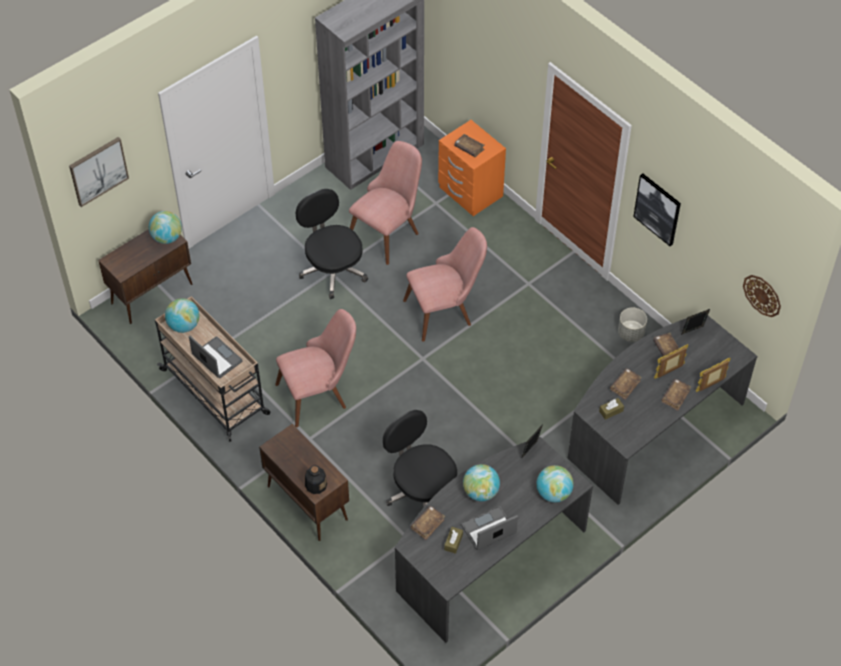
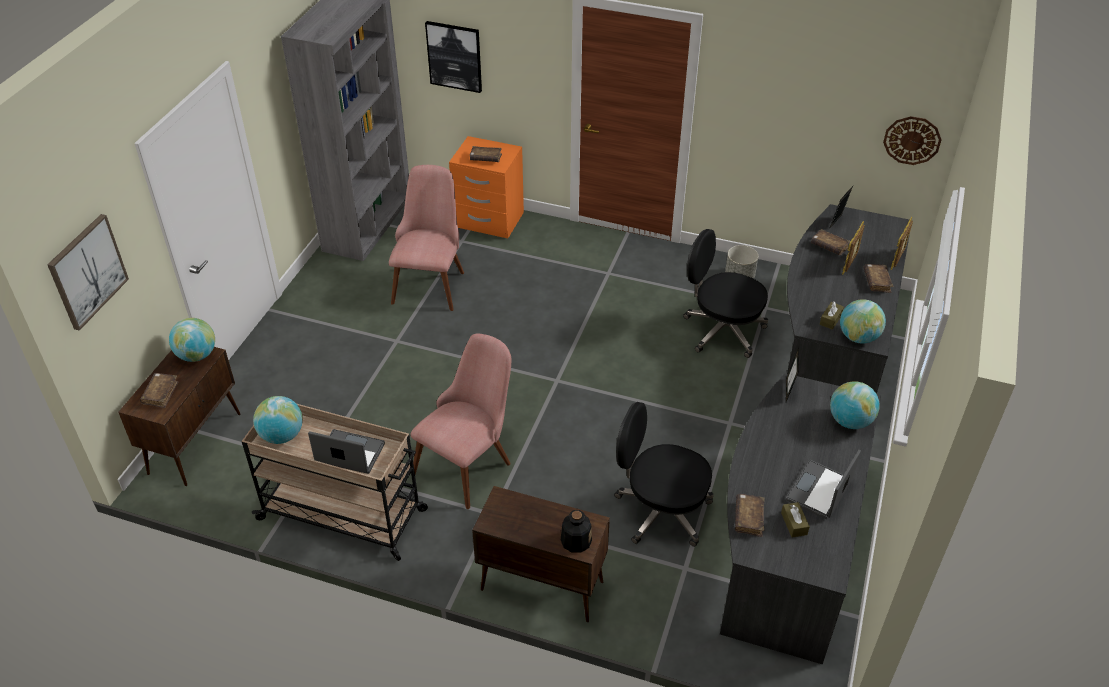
camera: 30 degrees left, 10 degrees down
black office chair [296,189,368,299] -> black office chair moved to [683,229,768,358]
pink chair [403,227,487,341] -> none
globe [463,464,500,501] -> globe moved to [840,299,886,344]
brown book [610,368,642,400] -> brown book moved to [140,373,179,408]
picture [633,174,681,246] -> picture moved to [425,21,482,93]

